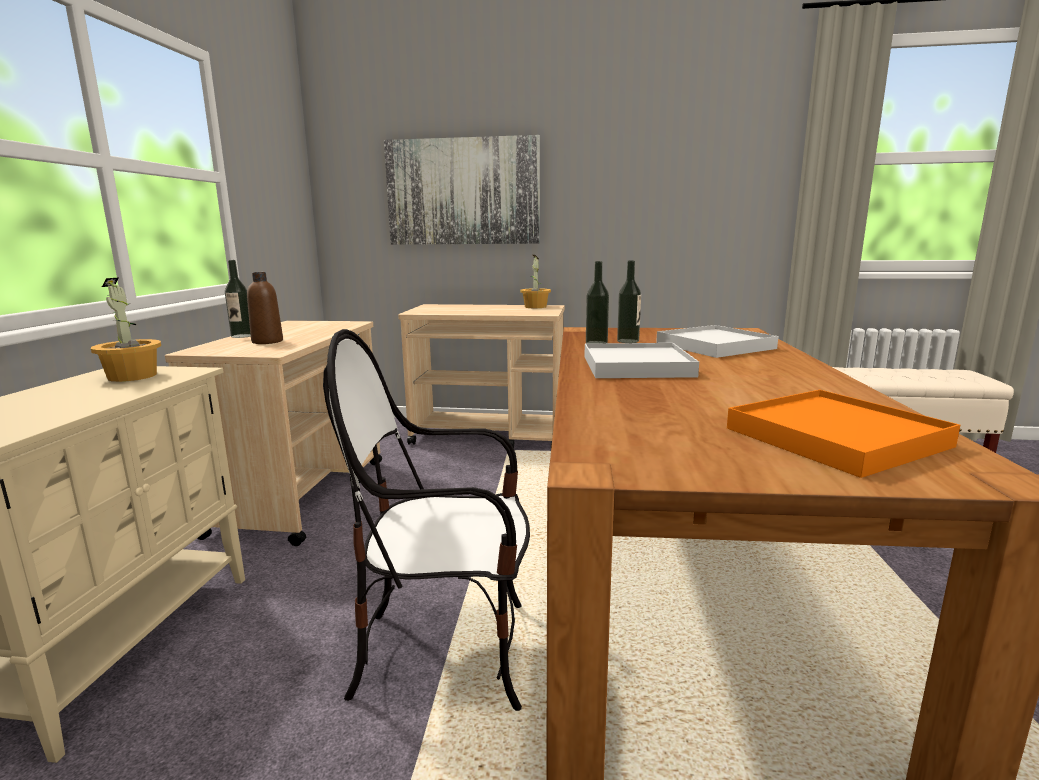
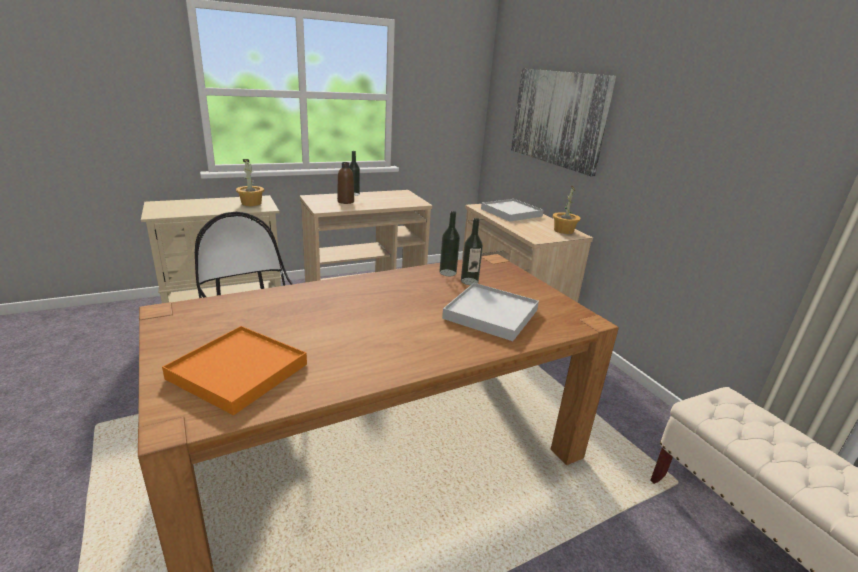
camera: 55 degrees right, 10 degrees up
white tray [584,343,699,378] -> white tray moved to [481,199,544,222]

